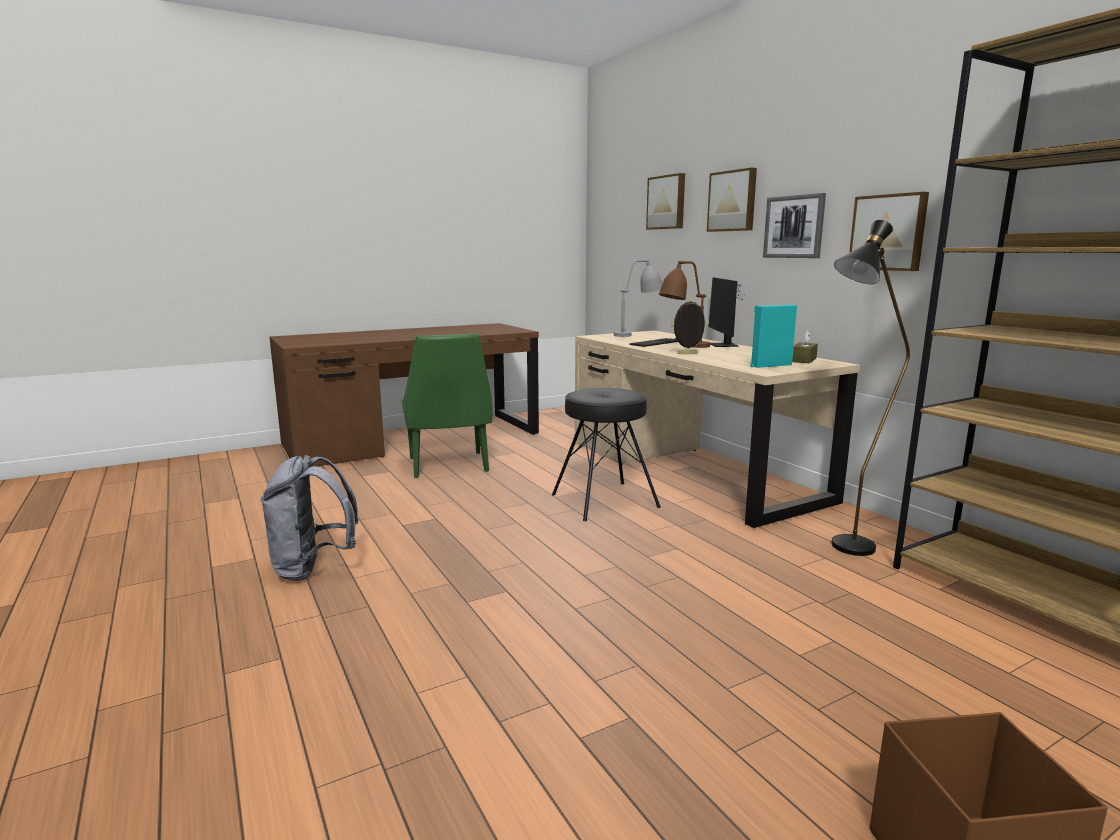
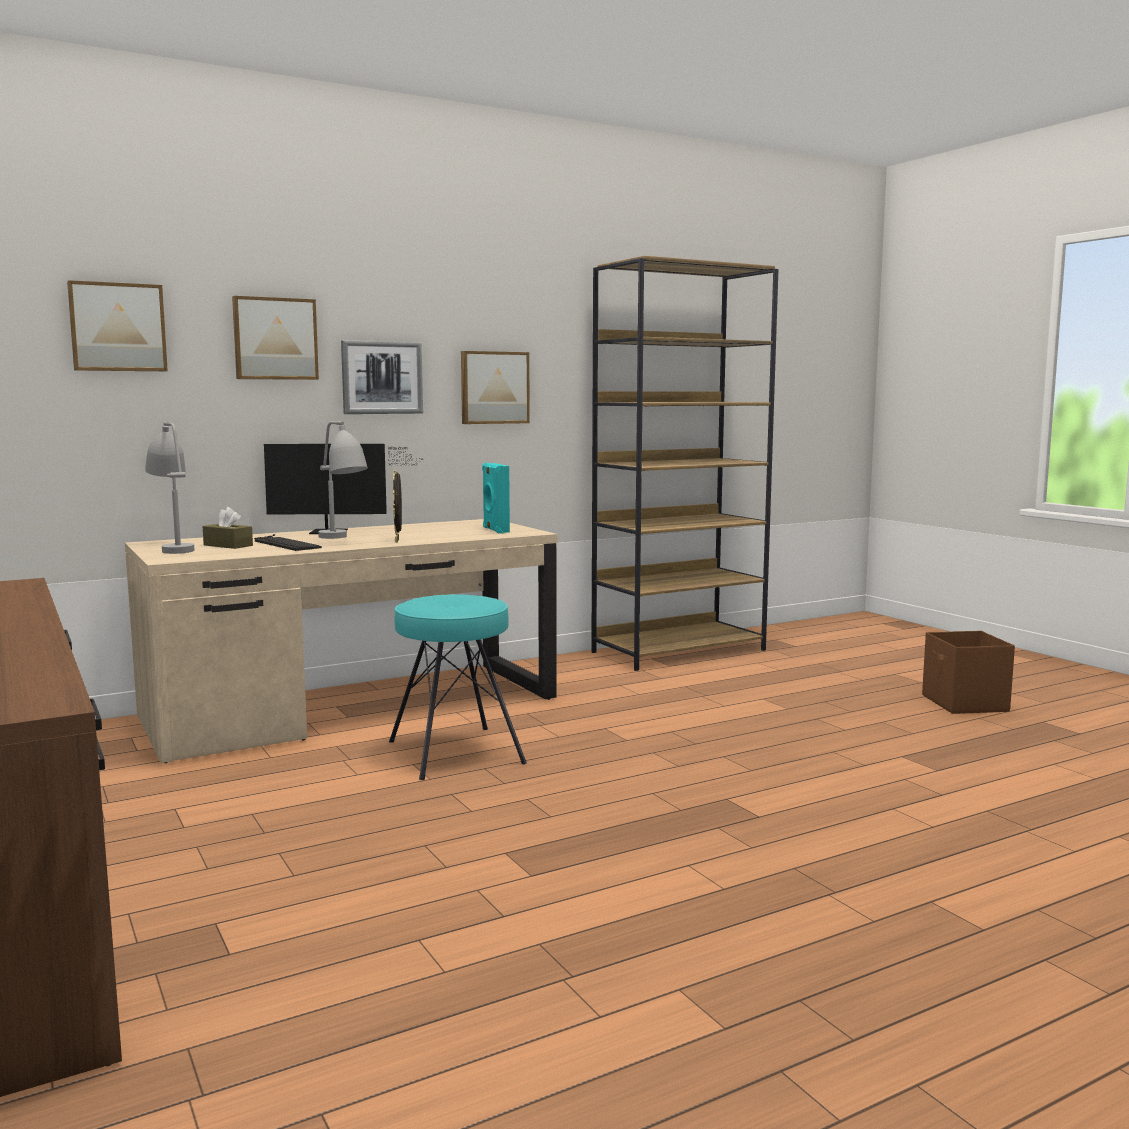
camera: 90 degrees left, 5 degrees down
grey backpack [260,455,359,581] -> none
green chair [401,333,493,478] -> none
black stool [552,388,661,521] -> turquoise stool [389,594,527,780]
brown table lamp [659,261,710,348] -> grey table lamp [318,421,368,539]
brown tissue box [792,331,818,363] -> brown tissue box moved to [203,507,253,549]
black floor lamp [832,220,910,556] -> none

